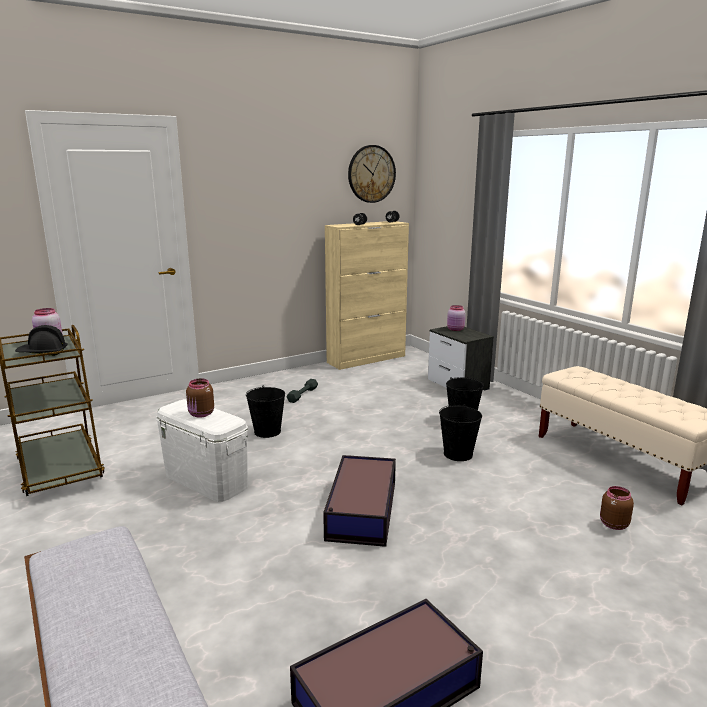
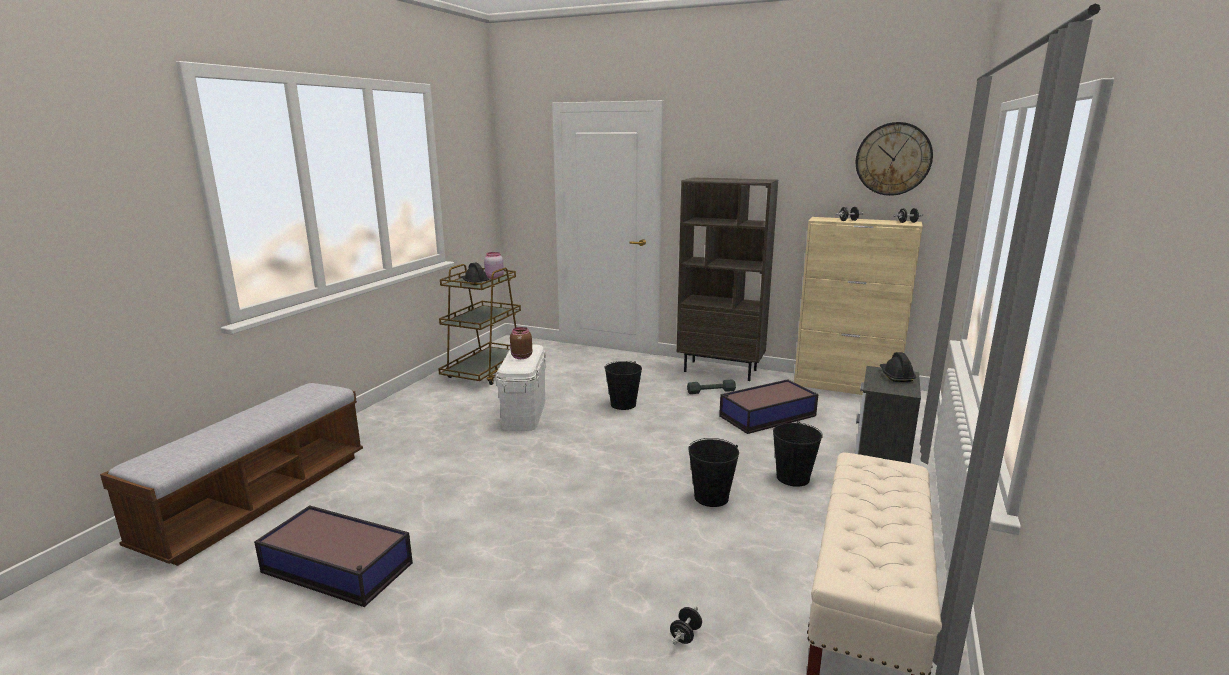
camera: 55 degrees right, 0 degrees up
storage box [323,455,396,547] -> storage box moved to [719,379,818,434]
pink jar [447,305,466,331] -> black hard hat [880,352,916,382]
brown jar [600,486,634,530] -> black dumbbell [670,607,702,645]
none -> brown bookcase [677,177,778,381]

